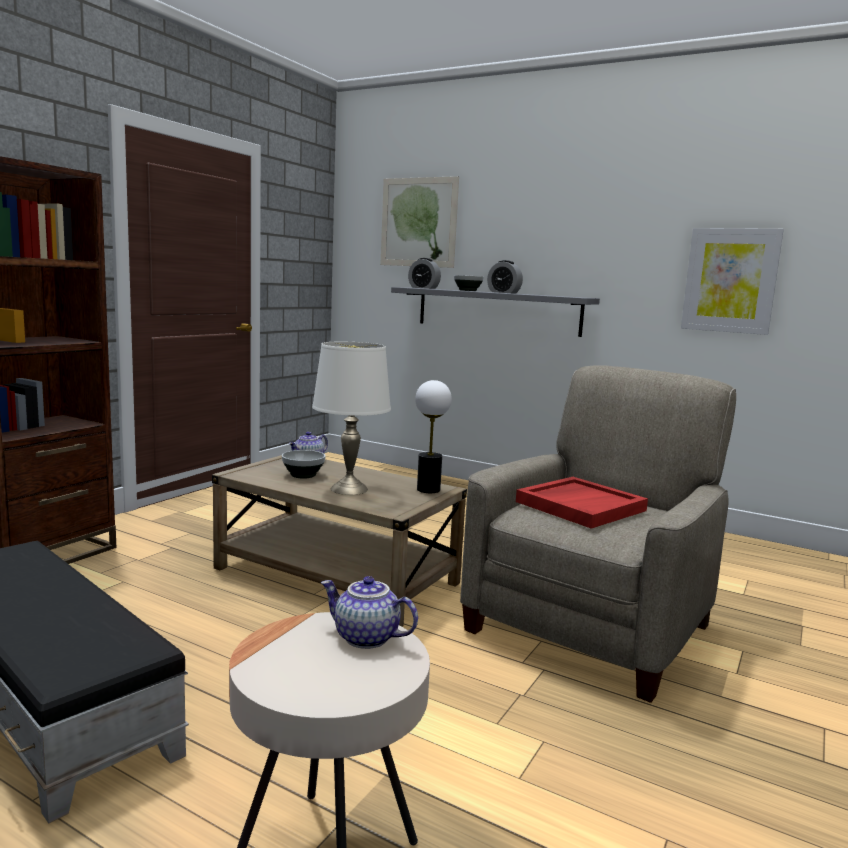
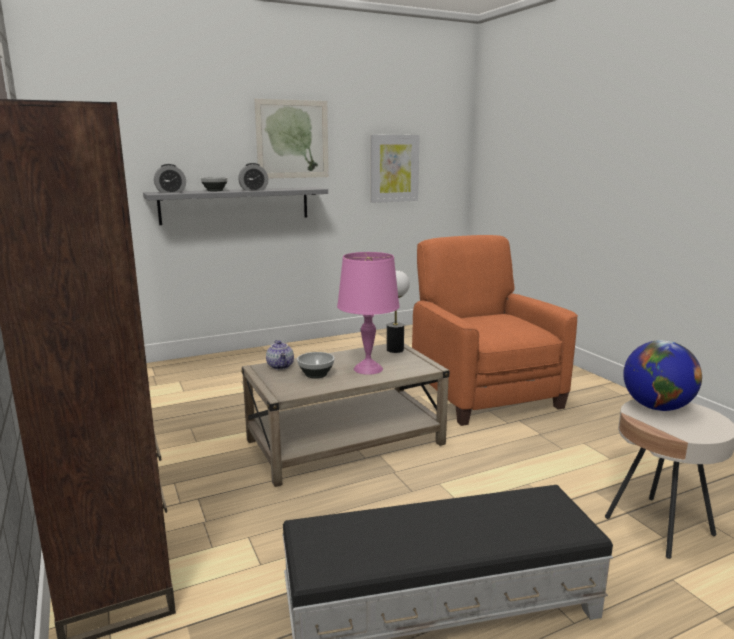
camera: 55 degrees left, 5 degrees up
white table lamp [312,342,391,495] -> pink table lamp [337,252,400,375]
teapot [321,576,418,649] -> globe [623,340,702,411]
picture [380,176,459,268] -> picture moved to [254,99,329,178]
beige armchair [460,366,736,703] -> orange armchair [412,235,578,426]
red tray [516,477,648,529] -> none

